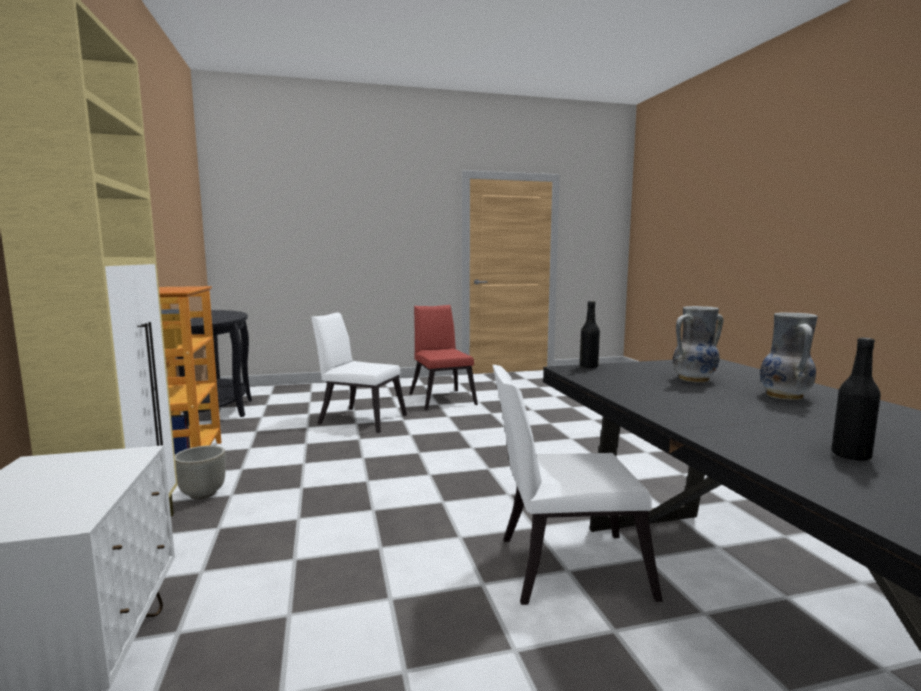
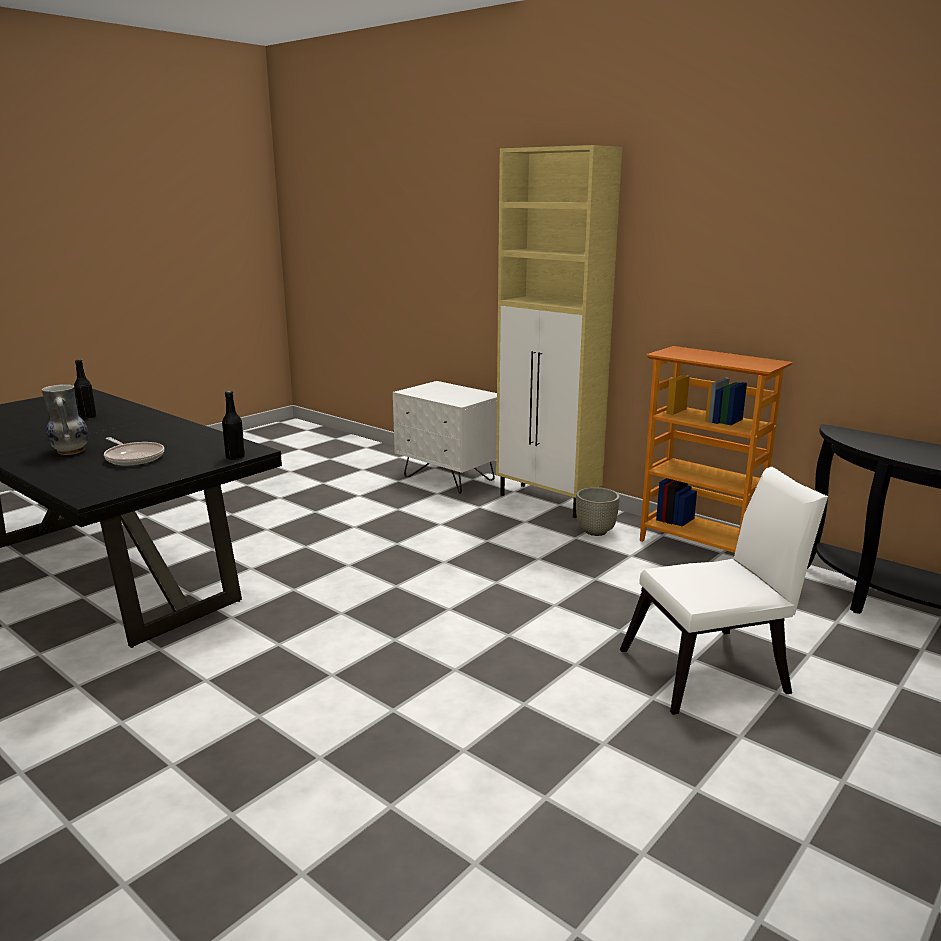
camera: 145 degrees right, 10 degrees up
red chair [409,305,478,410] -> none
white chair [493,365,663,605] -> none
vase [673,306,723,383] -> frying pan [104,437,164,465]

